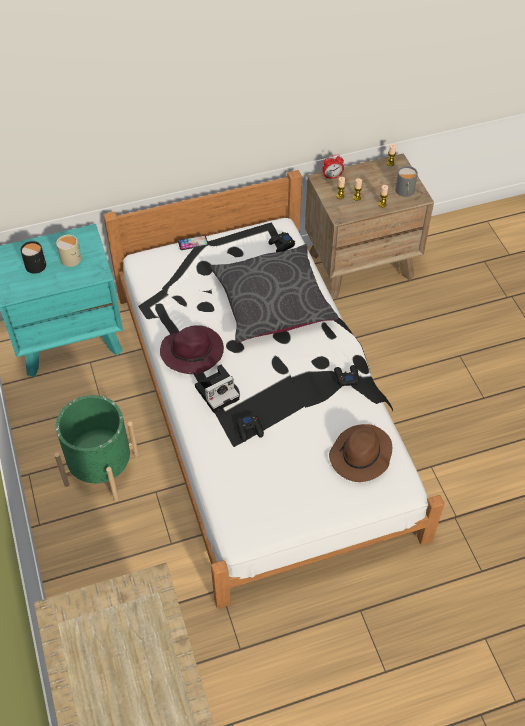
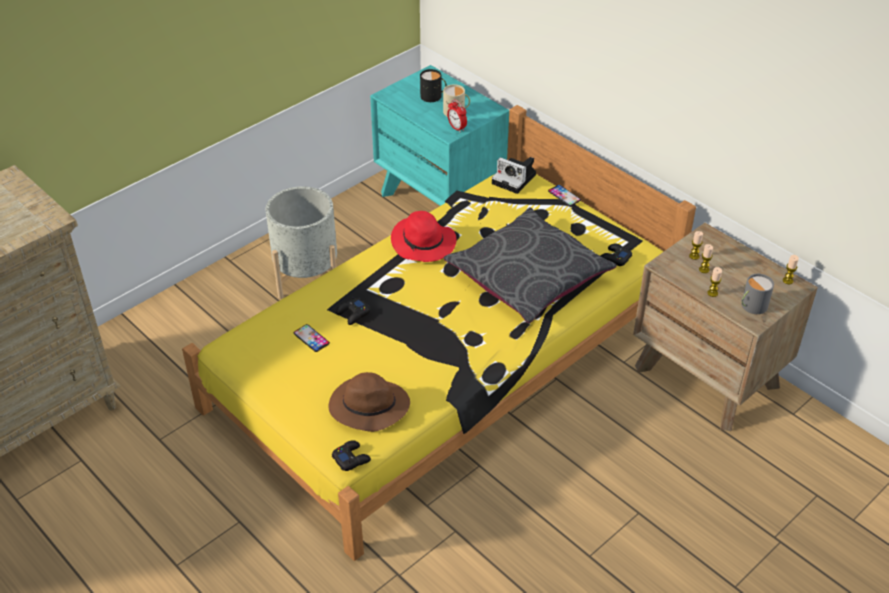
camera: 65 degrees right, 10 degrees down
green planter [54,395,139,501] -> grey planter [266,186,337,299]
white bed [103,170,445,609] -> yellow bed [182,105,696,561]
purple hat [160,325,224,374] -> red hat [391,211,457,262]
camera [195,364,239,413] -> camera moved to [492,157,536,194]
alarm clock [322,154,344,179] -> alarm clock moved to [447,99,467,132]
black game controller [334,365,359,386] -> black game controller moved to [332,440,371,471]
none -> phone [294,324,330,352]

